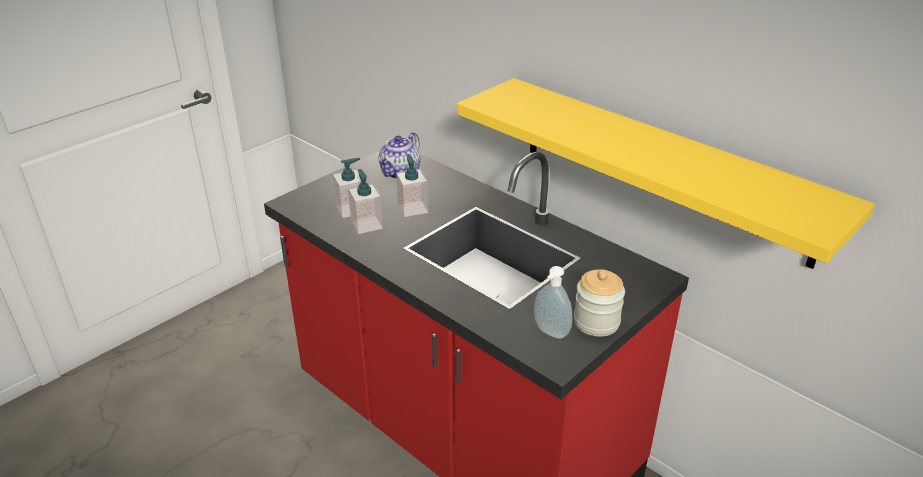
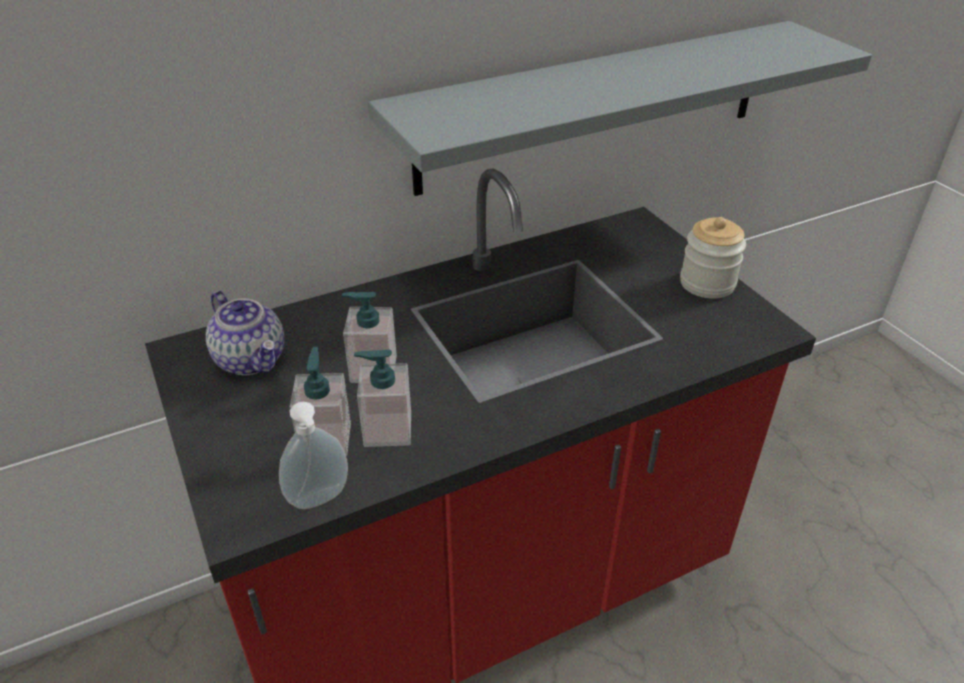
camera: 70 degrees left, 5 degrees up
yellow shelf [457,78,875,269] -> grey shelf [368,21,872,196]
soap dispenser [534,266,572,339] -> soap dispenser moved to [279,402,348,509]

